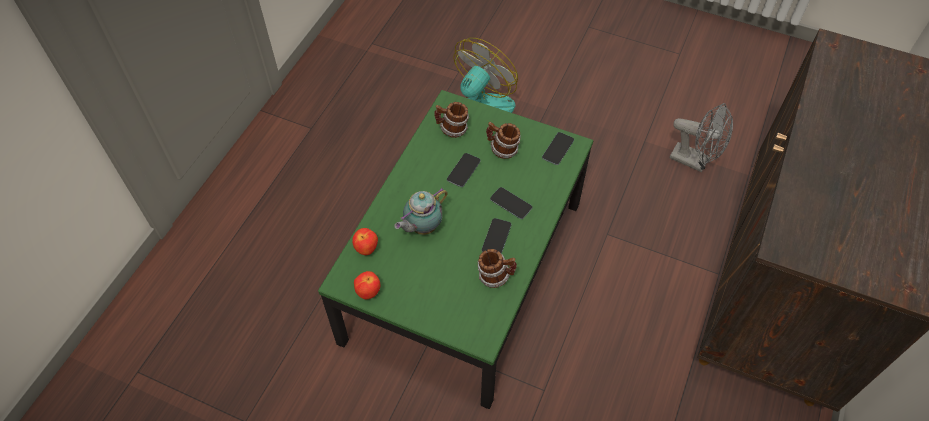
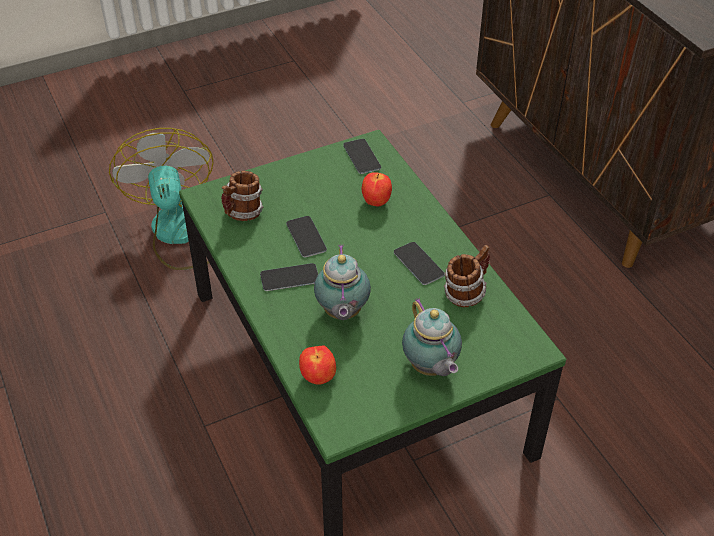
camera: 50 degrees left, 10 degrees down
apple [354,271,381,299] -> apple moved to [362,172,392,207]
mug [486,122,521,159] -> none
phone [490,187,532,219] -> phone moved to [260,263,318,291]
grey fan [669,103,733,172] -> none
none -> teapot [402,298,462,376]

